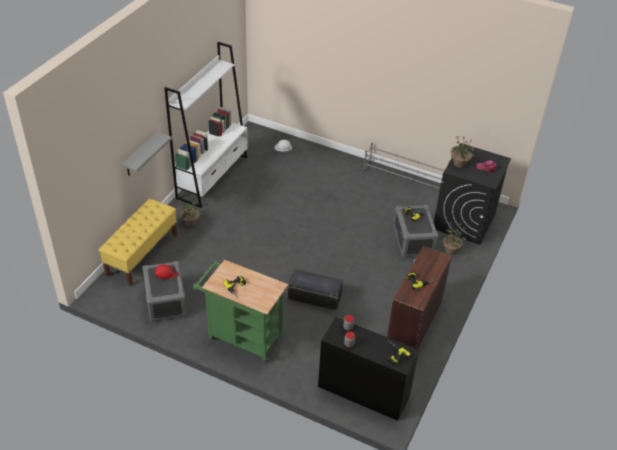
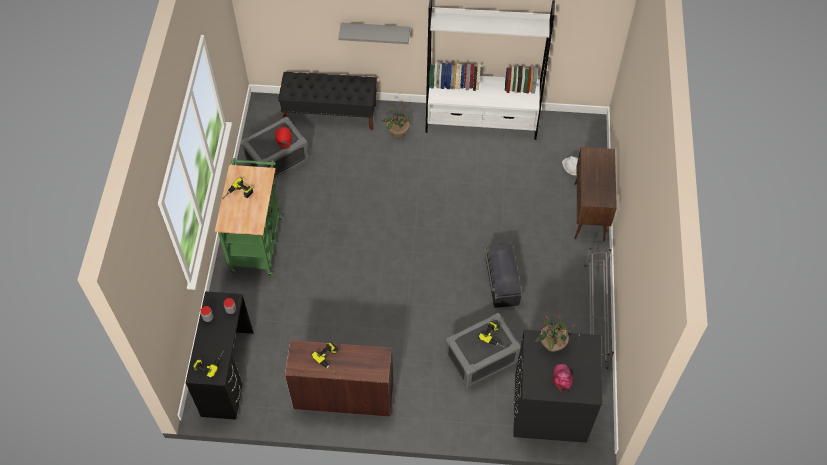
camera: 70 degrees right, 15 degrees up
yellow bench [98,199,177,286] -> black bench [278,72,377,130]
black storage box [288,269,343,310] -> black storage box moved to [485,242,522,308]
potted plant [443,223,466,254] -> none
none -> brown cabinet [574,147,617,241]

